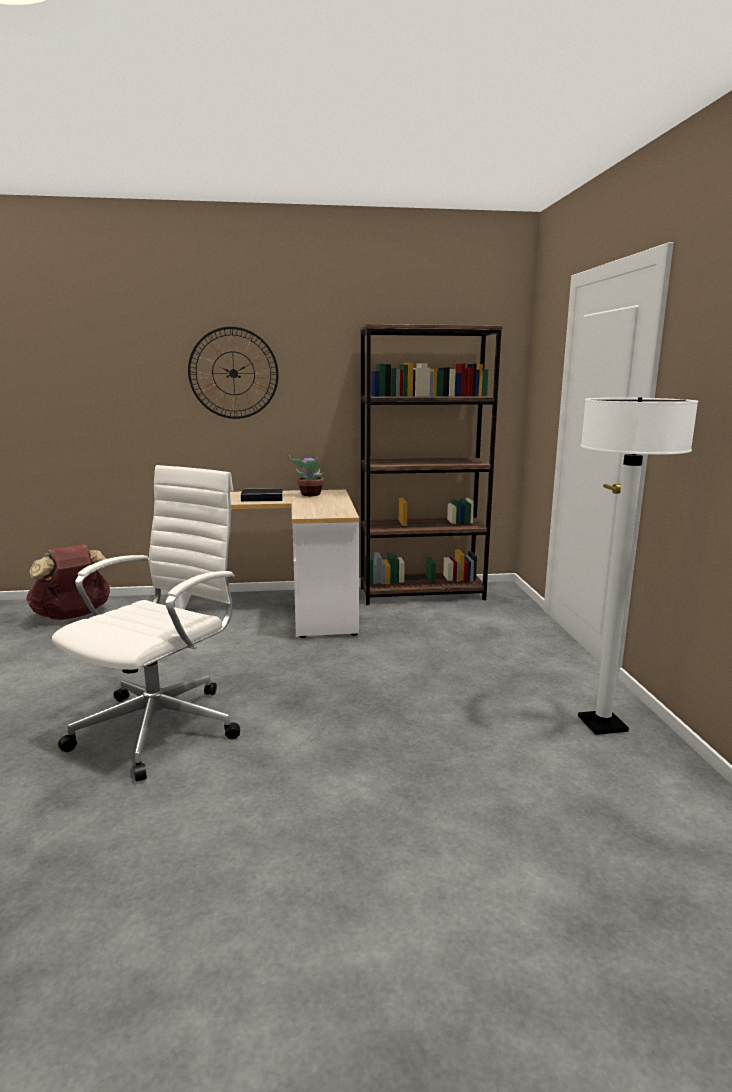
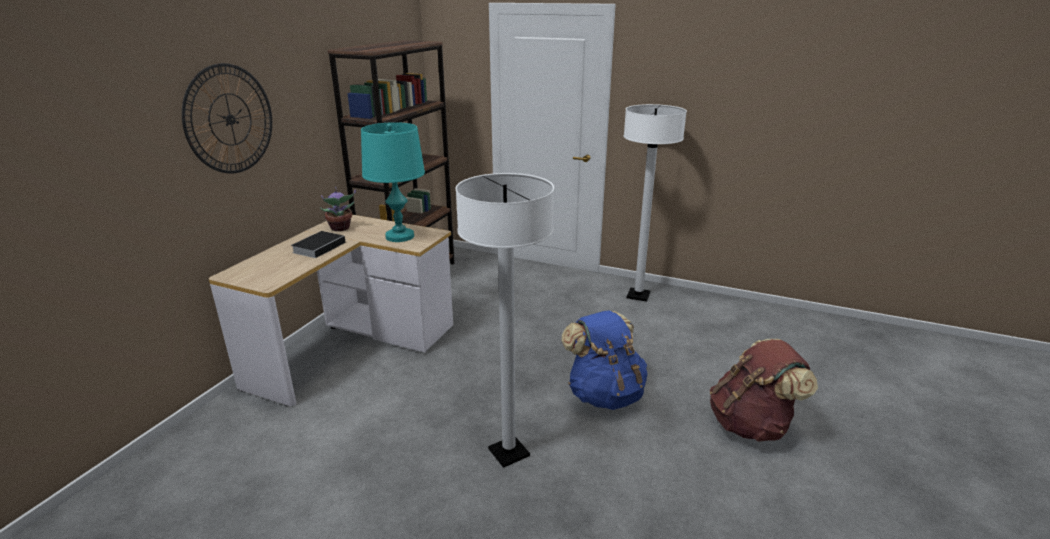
camera: 60 degrees left, 10 degrees up
brown backpack [26,545,111,620] -> brown backpack moved to [710,339,818,442]
white office chair [52,465,240,782] -> white floor lamp [455,173,554,468]
none -> turquoise table lamp [361,122,425,242]
none -> blue backpack [561,310,647,410]

